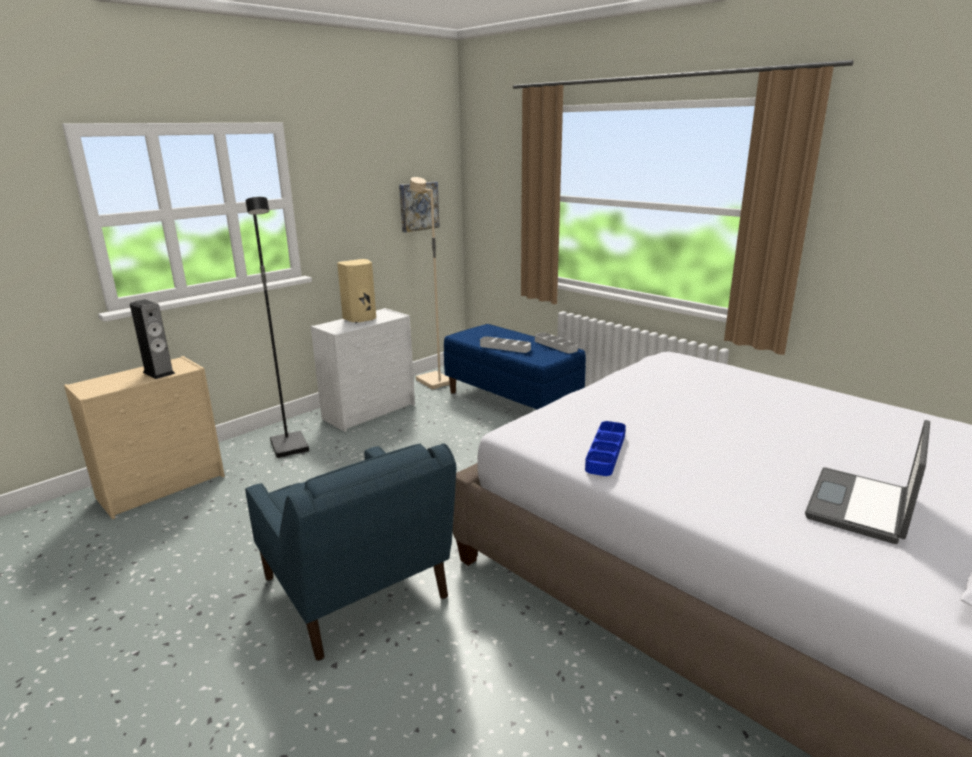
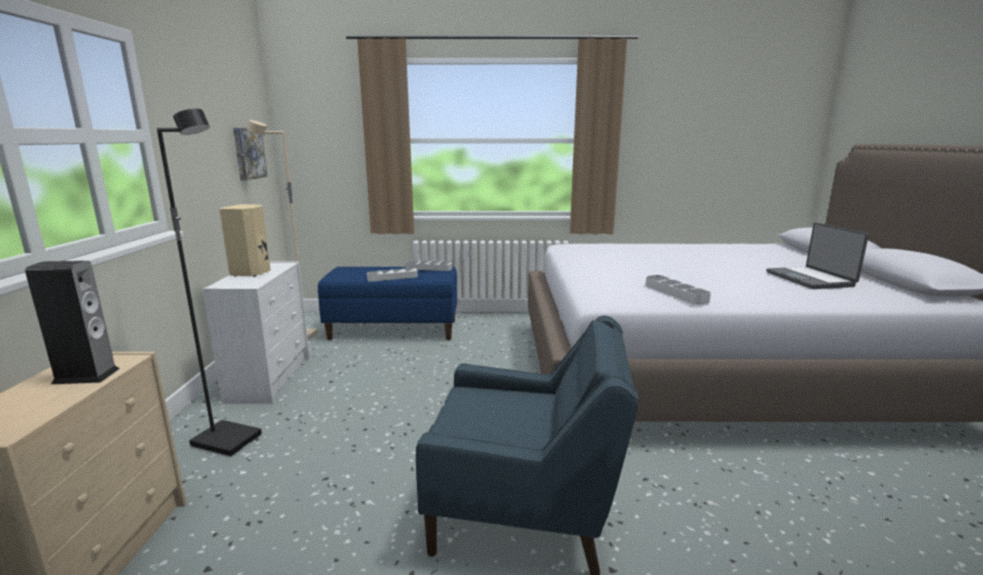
camera: 45 degrees left, 5 degrees down
blue tray [585,421,626,476] -> grey tray [645,275,711,305]

